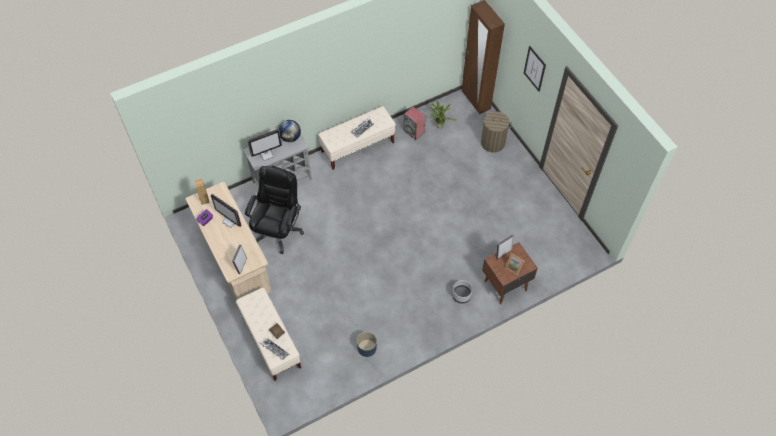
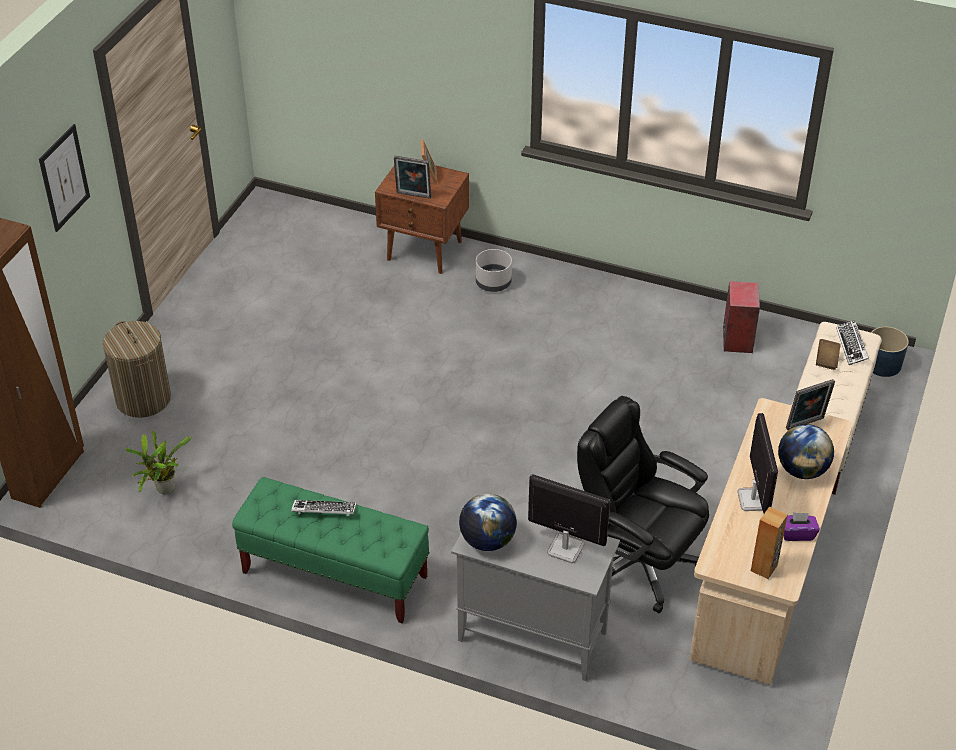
camera: 130 degrees left, 15 degrees down
black office chair [245,166,304,254] -> black office chair turned 60 degrees clockwise [577,396,709,614]
beige bench [318,106,396,170] -> green bench [232,477,430,623]
blue planter [357,332,377,357] -> blue planter moved to [871,326,909,377]
speaker [403,107,426,140] -> speaker moved to [723,281,760,353]
none -> globe [778,424,834,479]

